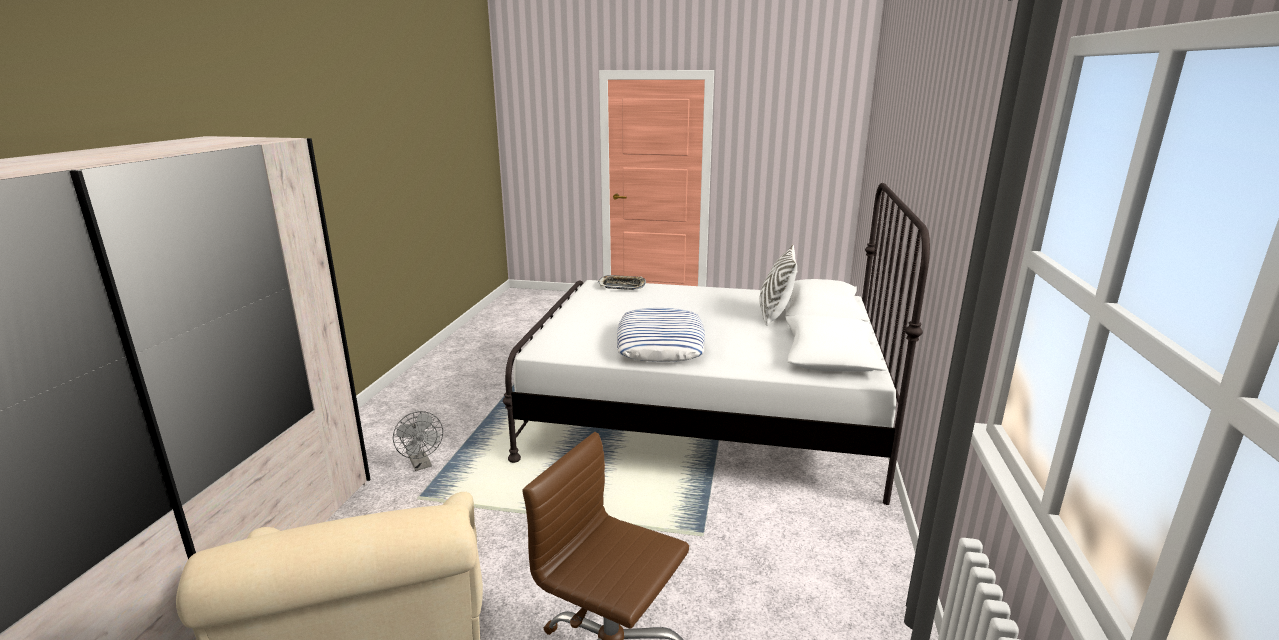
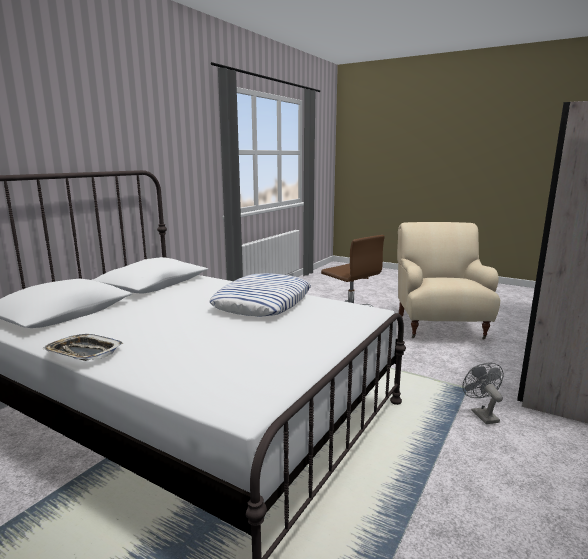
camera: 160 degrees left, 5 degrees down
tray [598,275,646,290] -> tray moved to [42,334,124,361]
white pillow [759,245,798,326] -> none

